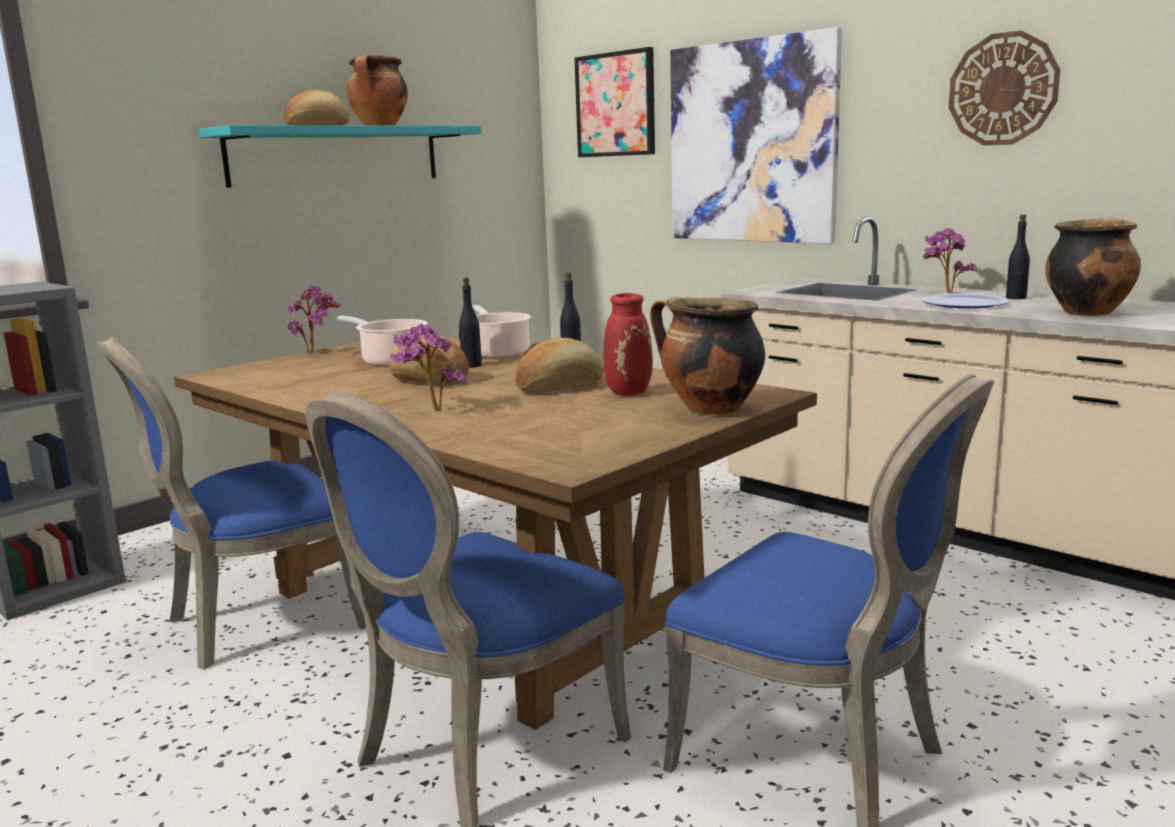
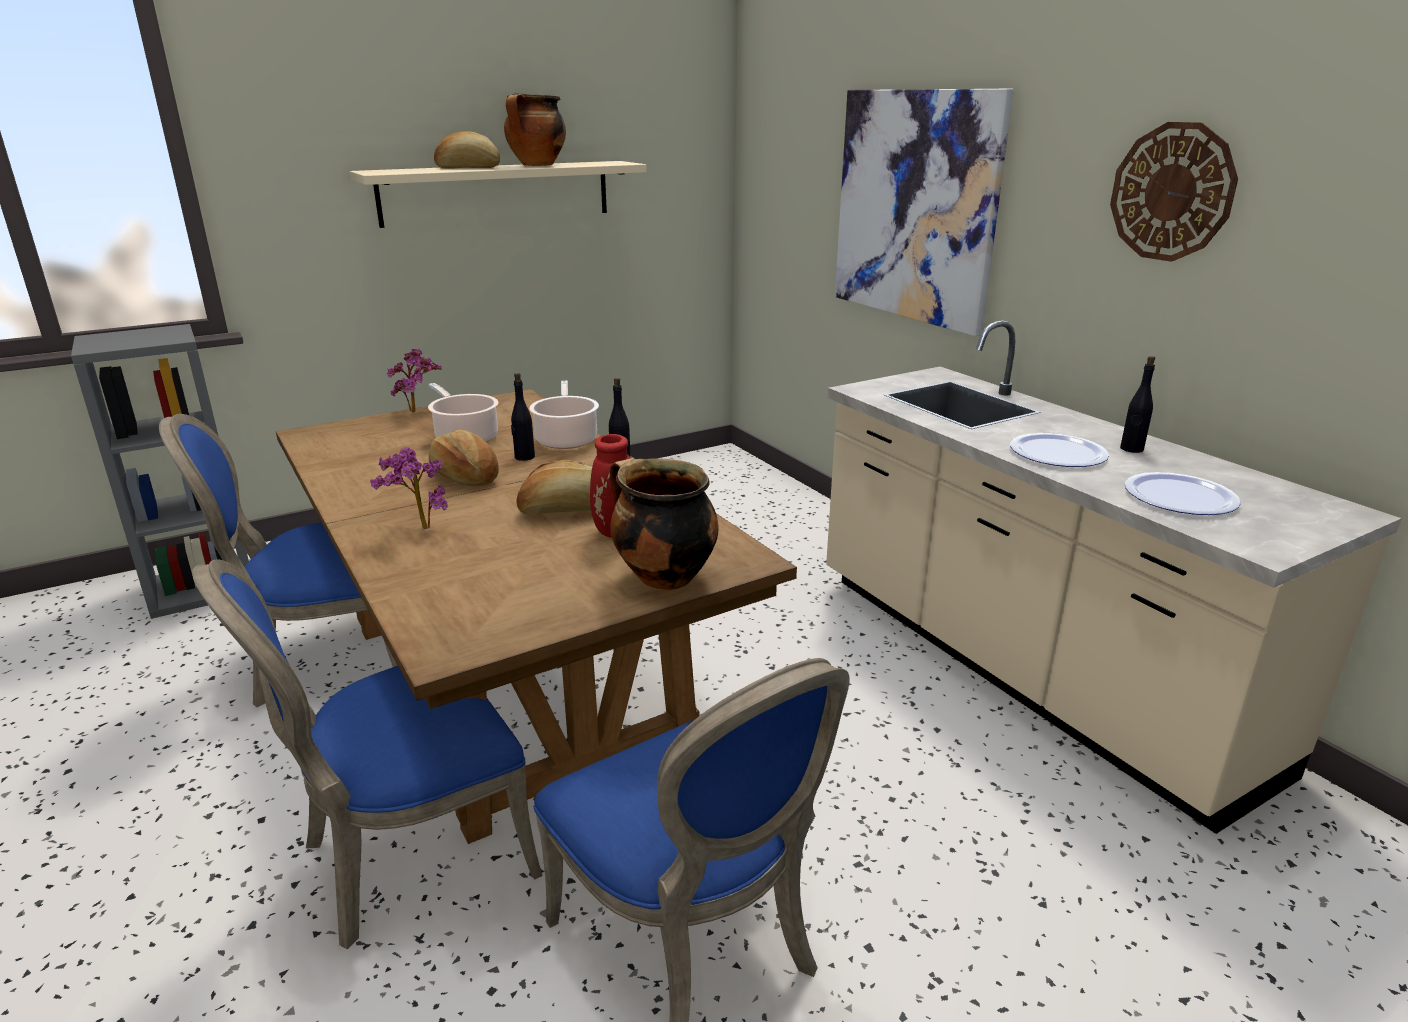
camera: 15 degrees right, 10 degrees up
turquoise shelf [198,125,482,188] -> beige shelf [350,161,647,228]
picture [574,47,655,157] -> none
potted plant [923,228,978,293] -> none
cooking pot [1045,218,1141,316] -> plate [1125,472,1241,515]

